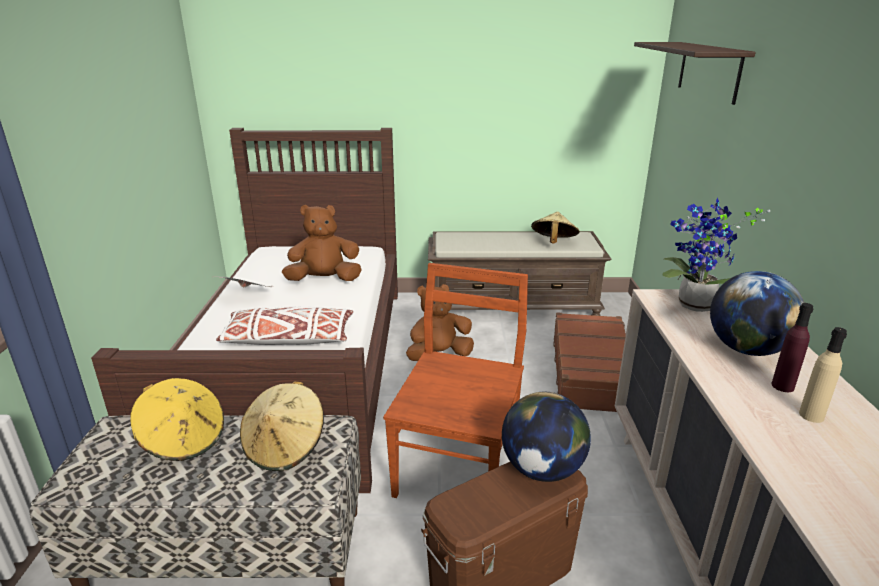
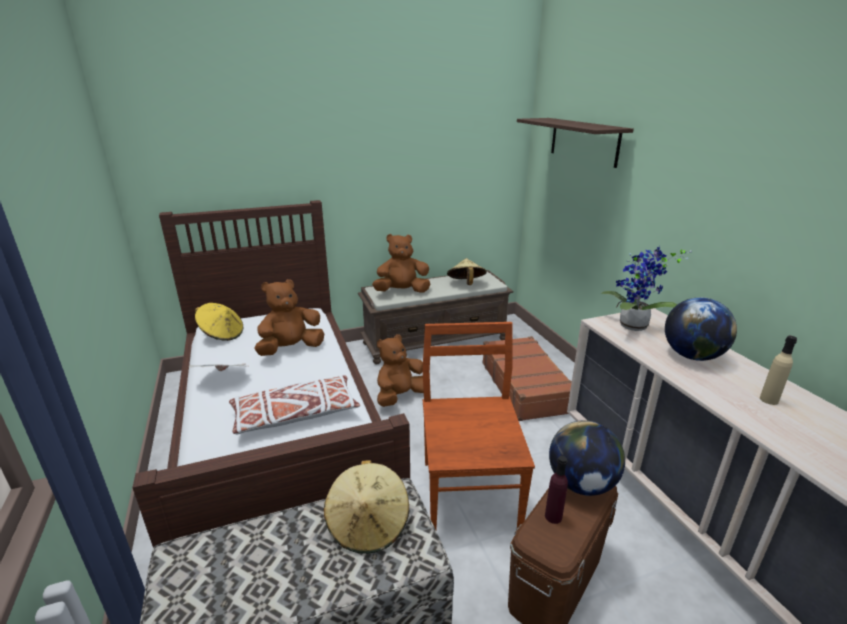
camera: 20 degrees left, 0 degrees up
yellow hat [130,378,224,461] -> yellow hat moved to [195,303,243,341]
purple bottle [771,303,813,392] -> purple bottle moved to [545,456,568,524]
none -> brown plush toy [372,234,430,293]

